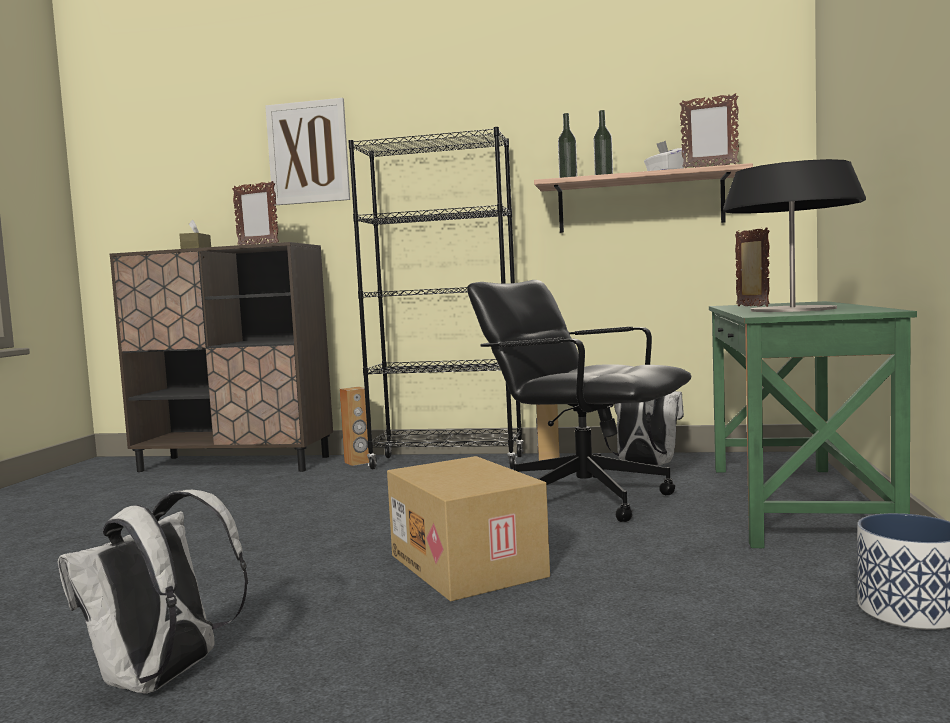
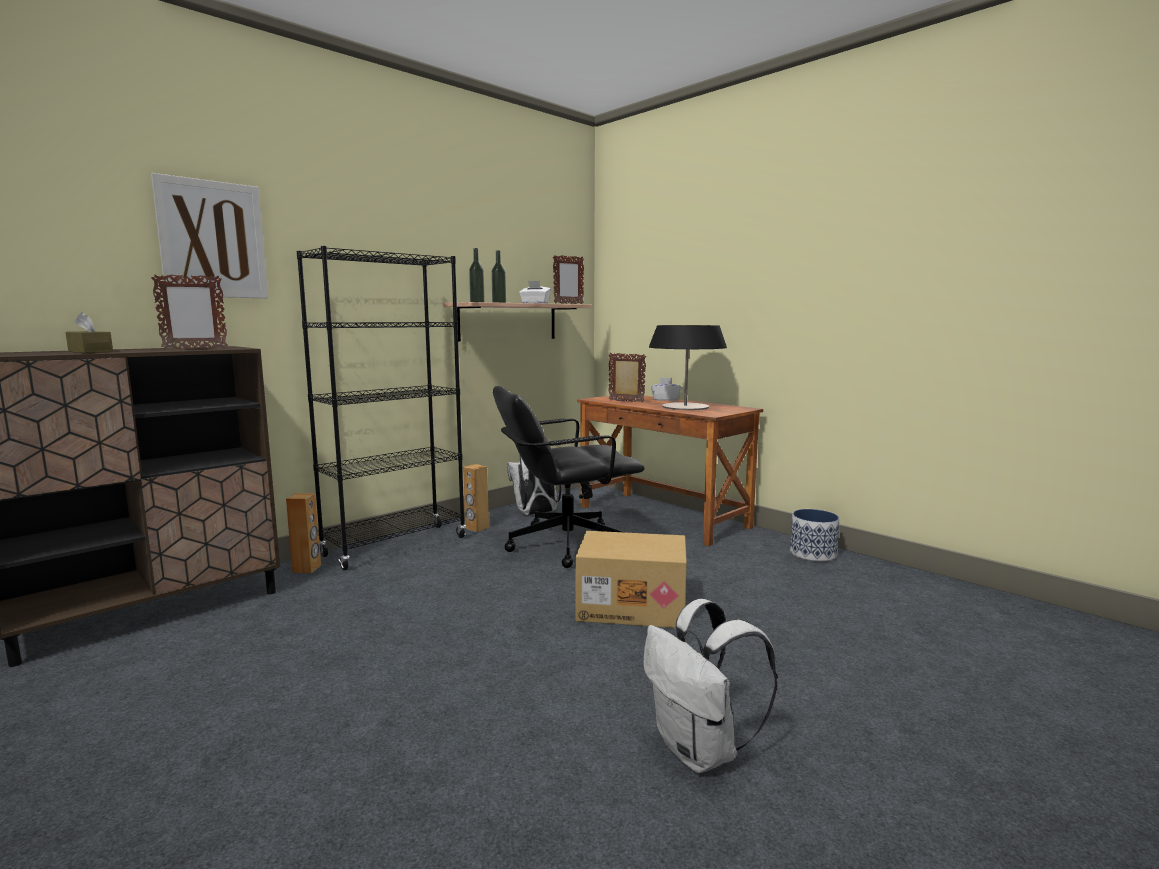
camera: 55 degrees left, 5 degrees up
green desk [709,301,917,548] -> brown desk [577,395,763,546]
none -> white tissue box [651,378,681,401]

